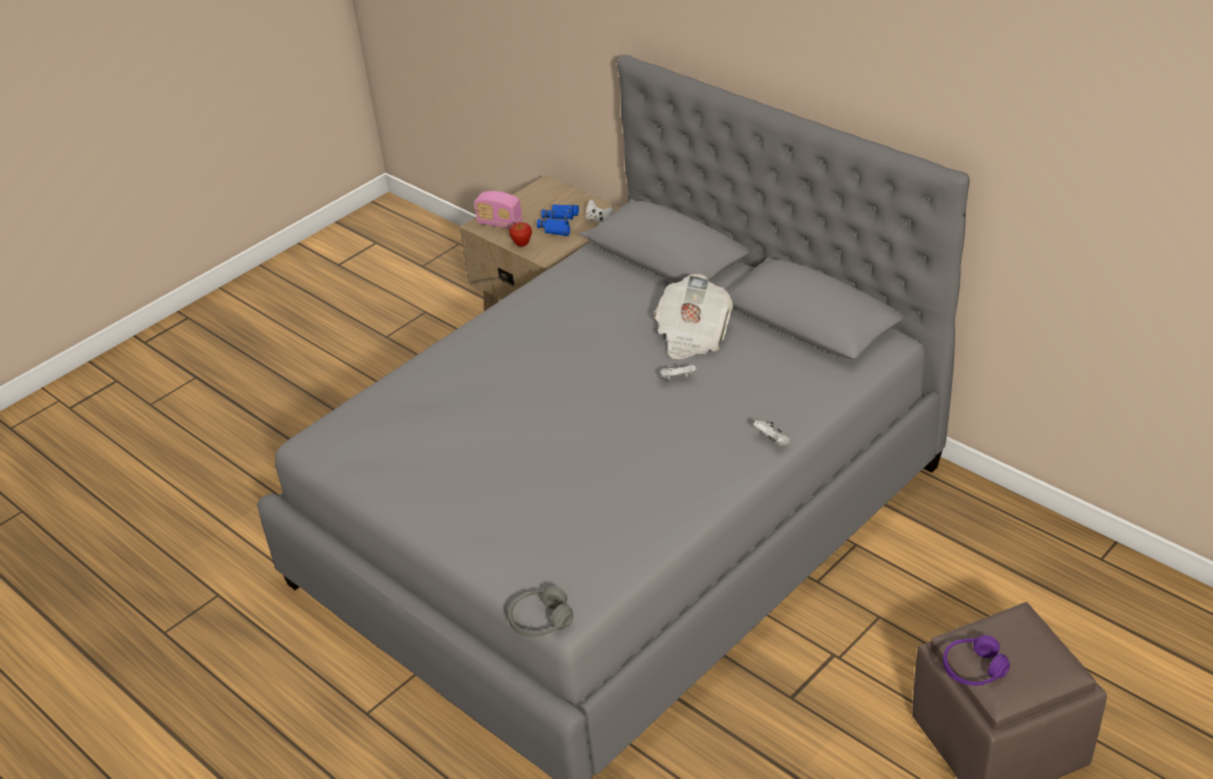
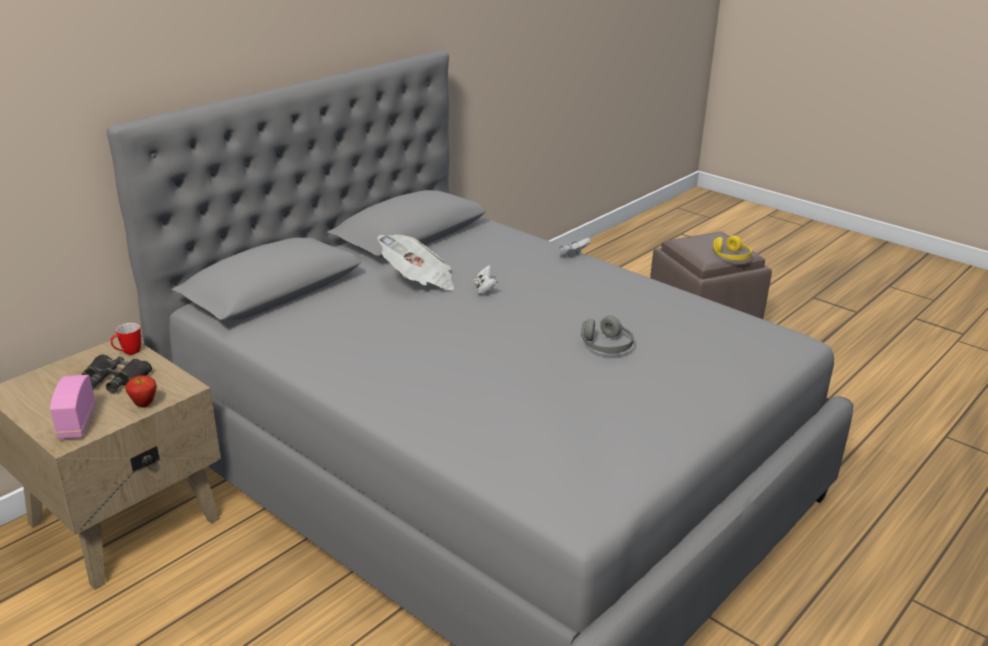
camera: 95 degrees left, 10 degrees down
radio [474,191,522,229] -> radio turned 150 degrees clockwise [50,375,96,439]
grey headphones [508,586,573,637] -> grey headphones moved to [581,315,634,354]
blue binoculars [537,204,579,236] -> black binoculars [82,354,152,393]
white game controller [585,199,614,224] -> mug [110,323,141,355]
purple headphones [943,635,1010,686] -> yellow headphones [713,235,752,260]

